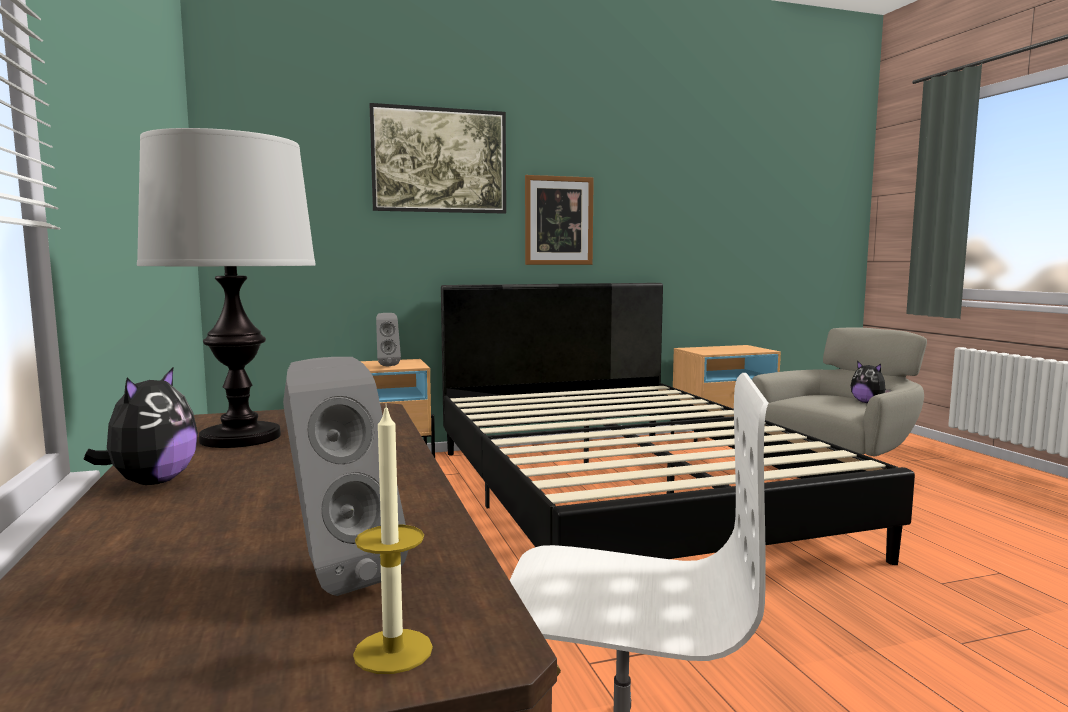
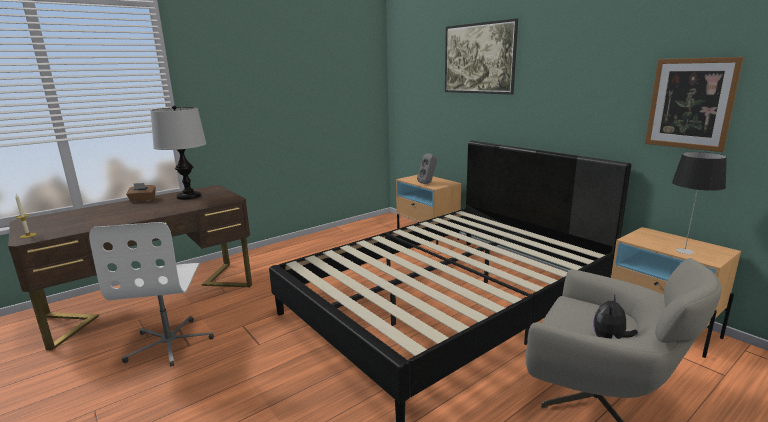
camera: 70 degrees right, 10 degrees up
plush toy [84,366,198,485] -> brown tissue box [126,183,156,203]
grey speaker [283,357,408,596] -> none
picture [525,175,594,265] -> picture moved to [645,57,744,152]
none -> table lamp [672,152,727,254]

